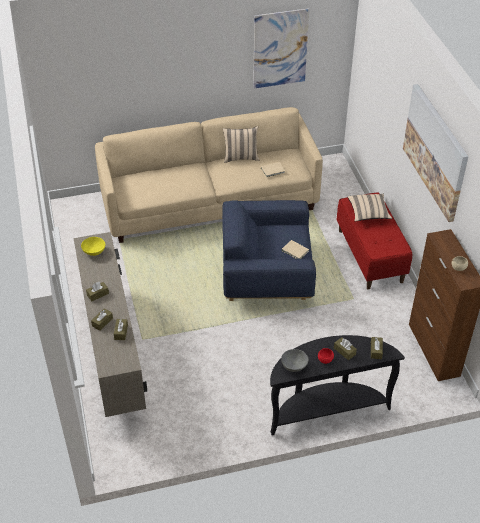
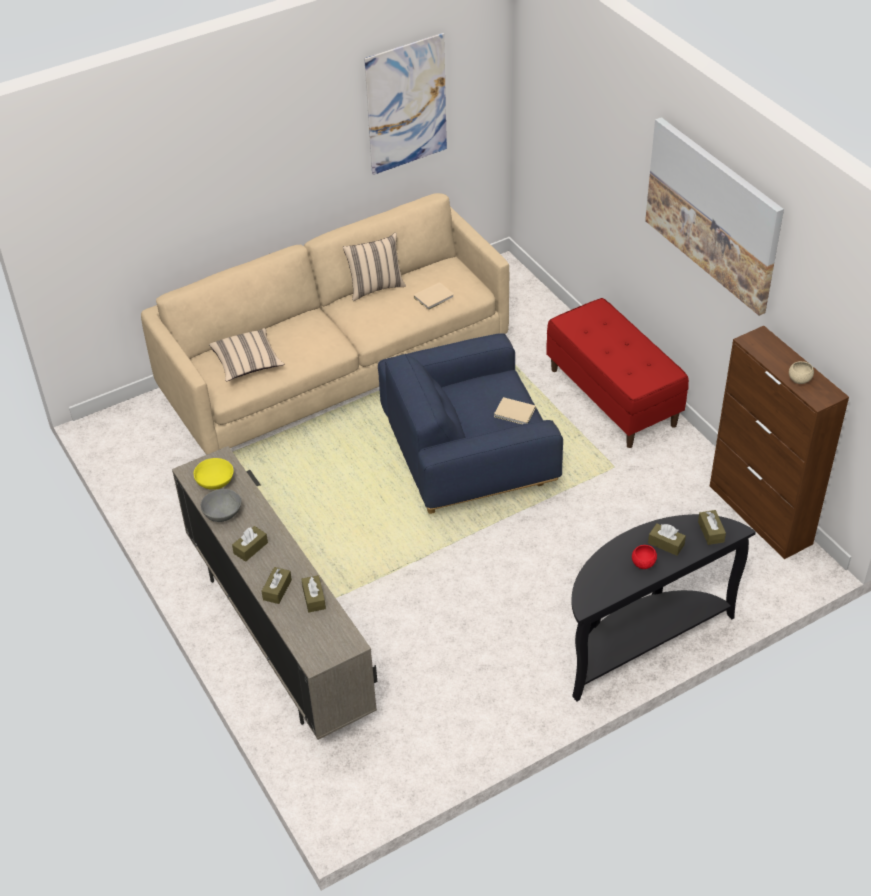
camera: 15 degrees left, 0 degrees up
grey bowl [281,349,309,372] -> grey bowl moved to [201,489,241,522]
beige pillow [348,194,392,222] -> beige pillow moved to [209,328,285,381]

